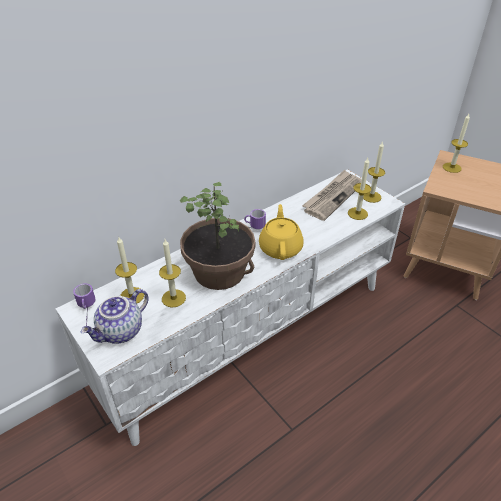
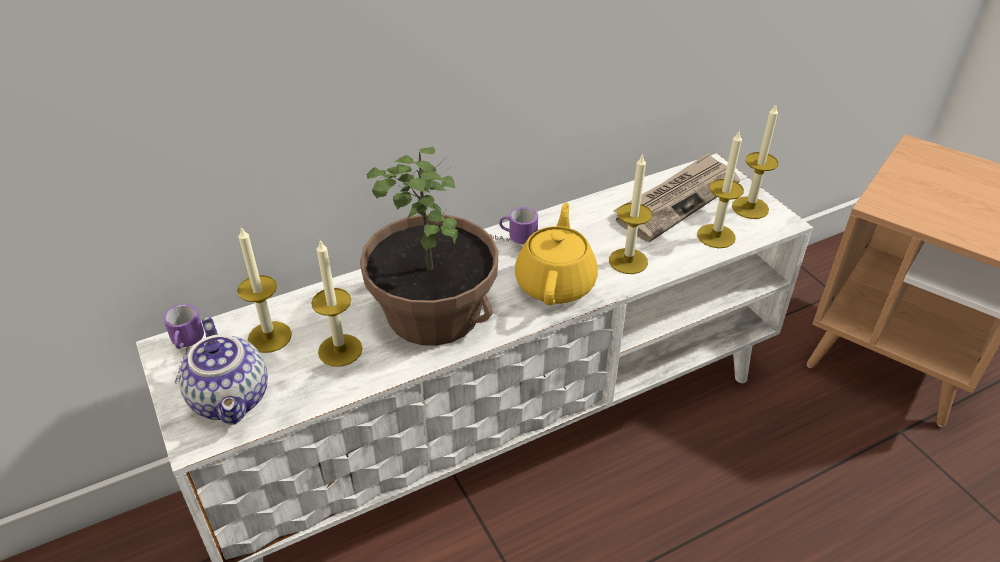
camera: 10 degrees right, 0 degrees up
teapot [81,289,149,344] -> teapot turned 75 degrees counterclockwise [178,317,268,425]
candle [443,114,470,173] -> candle moved to [609,154,652,274]

